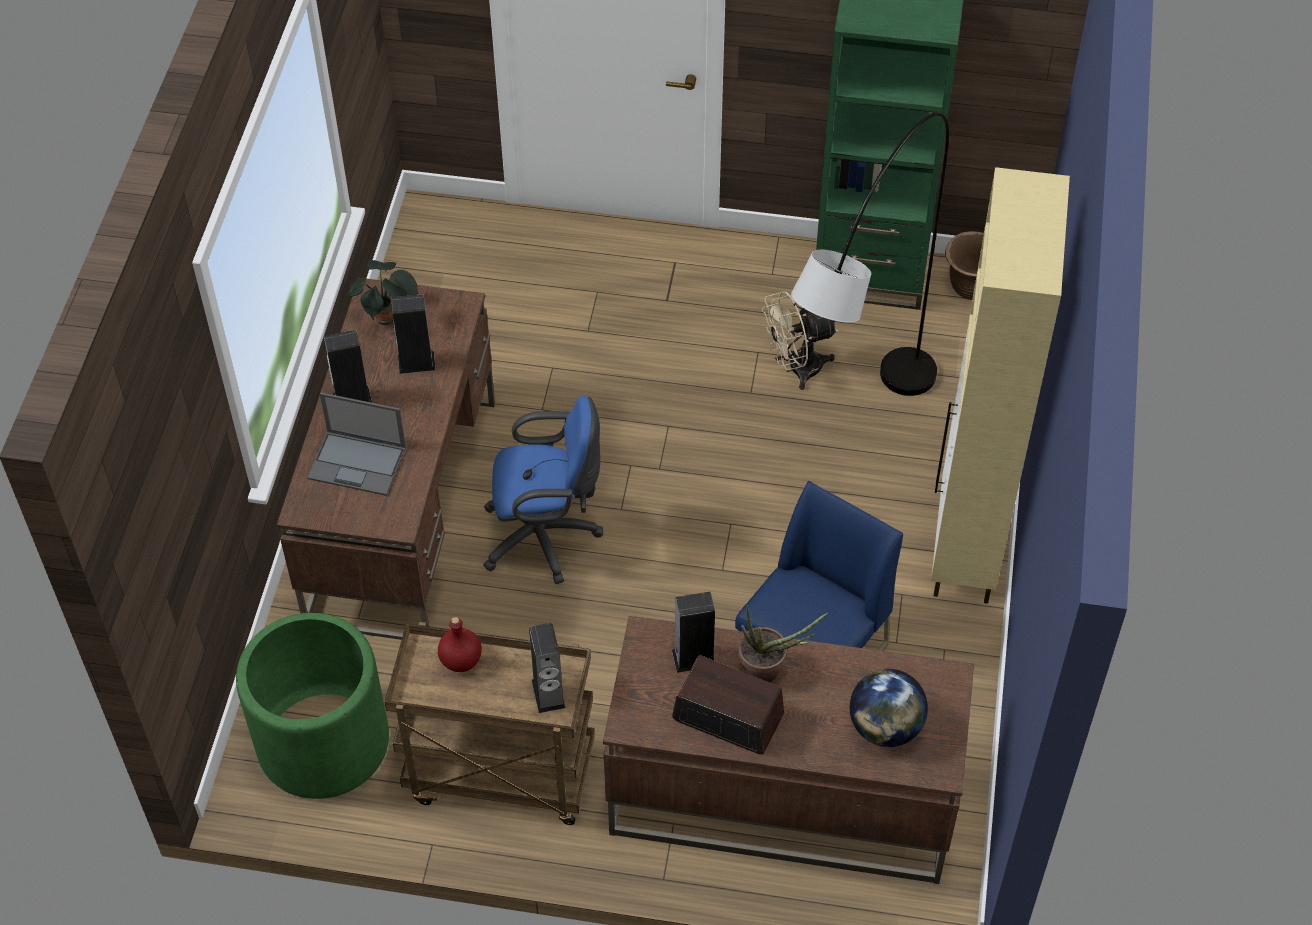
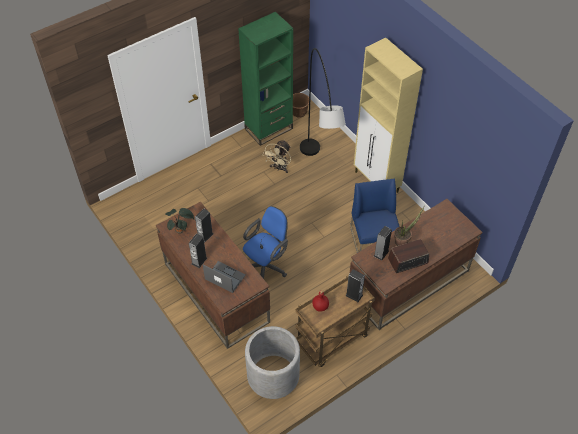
camera: 45 degrees left, 0 degrees up
green planter [236,613,389,799] -> grey planter [245,326,300,399]
laptop [307,392,406,496] -> laptop turned 120 degrees counterclockwise [203,261,246,293]
globe [850,669,928,747] -> none

